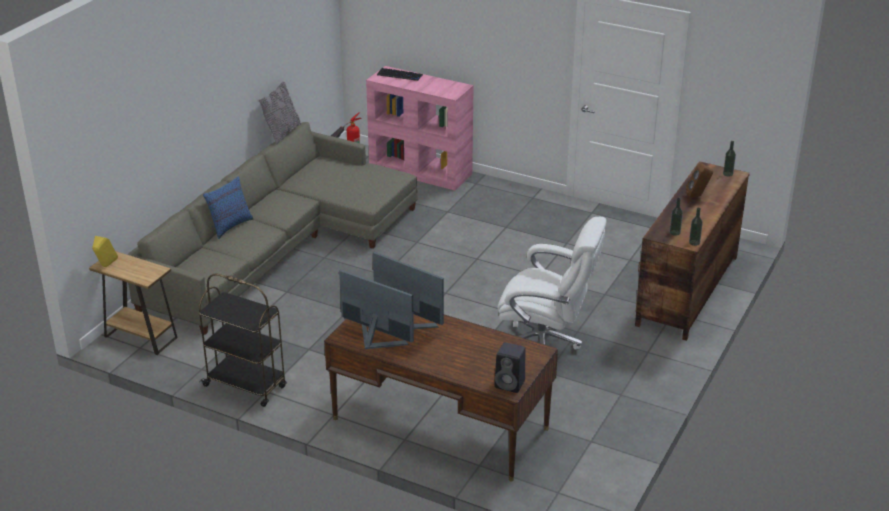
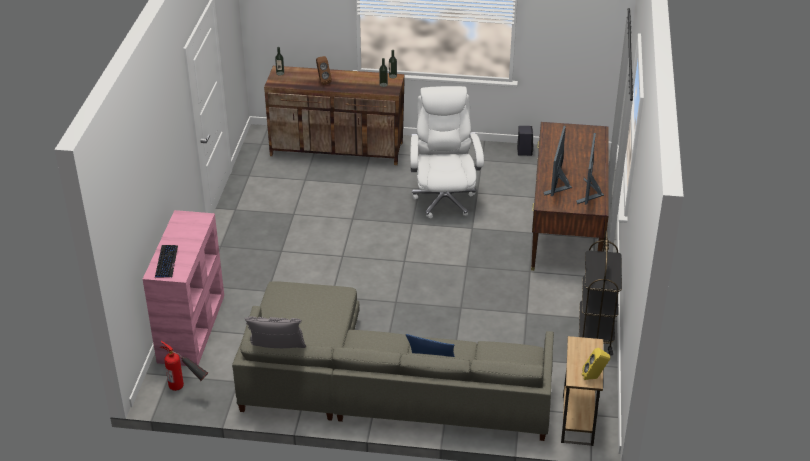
camera: 110 degrees left, 5 degrees up
black speaker [494,342,526,393] -> black speaker moved to [517,126,533,156]

